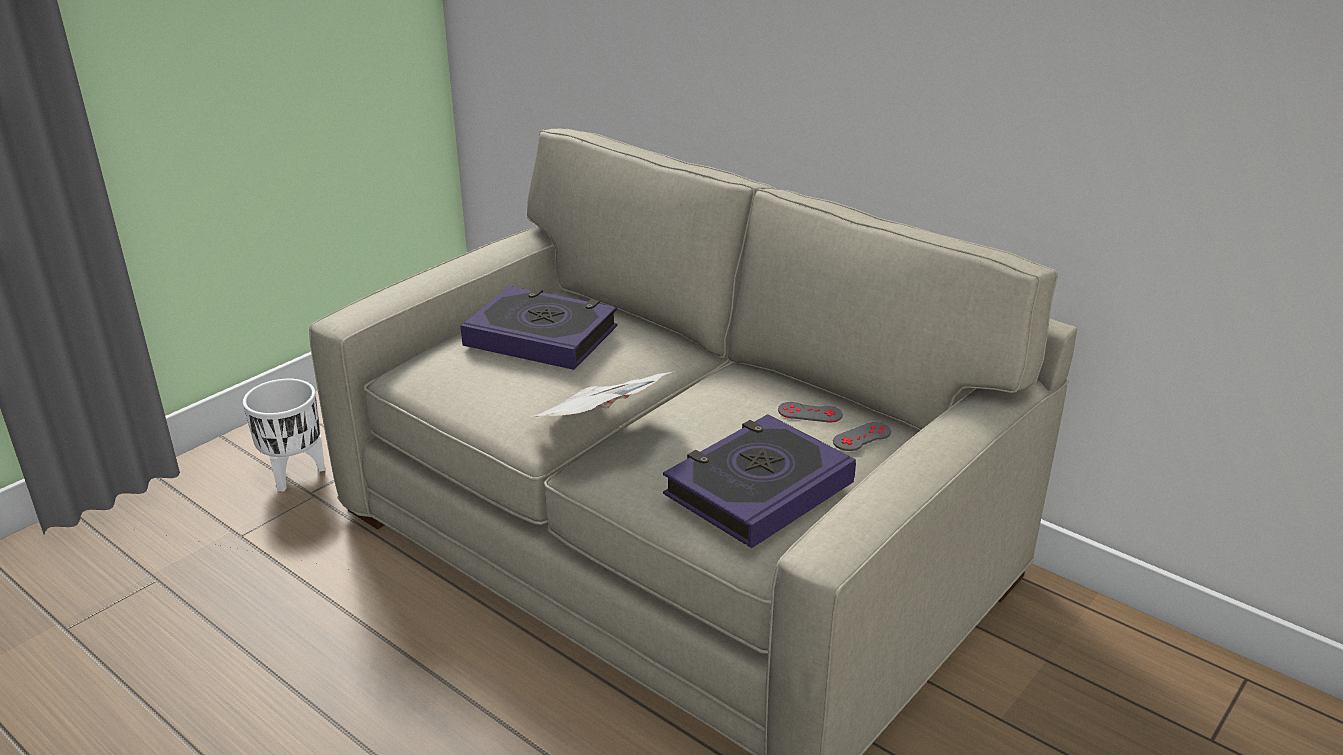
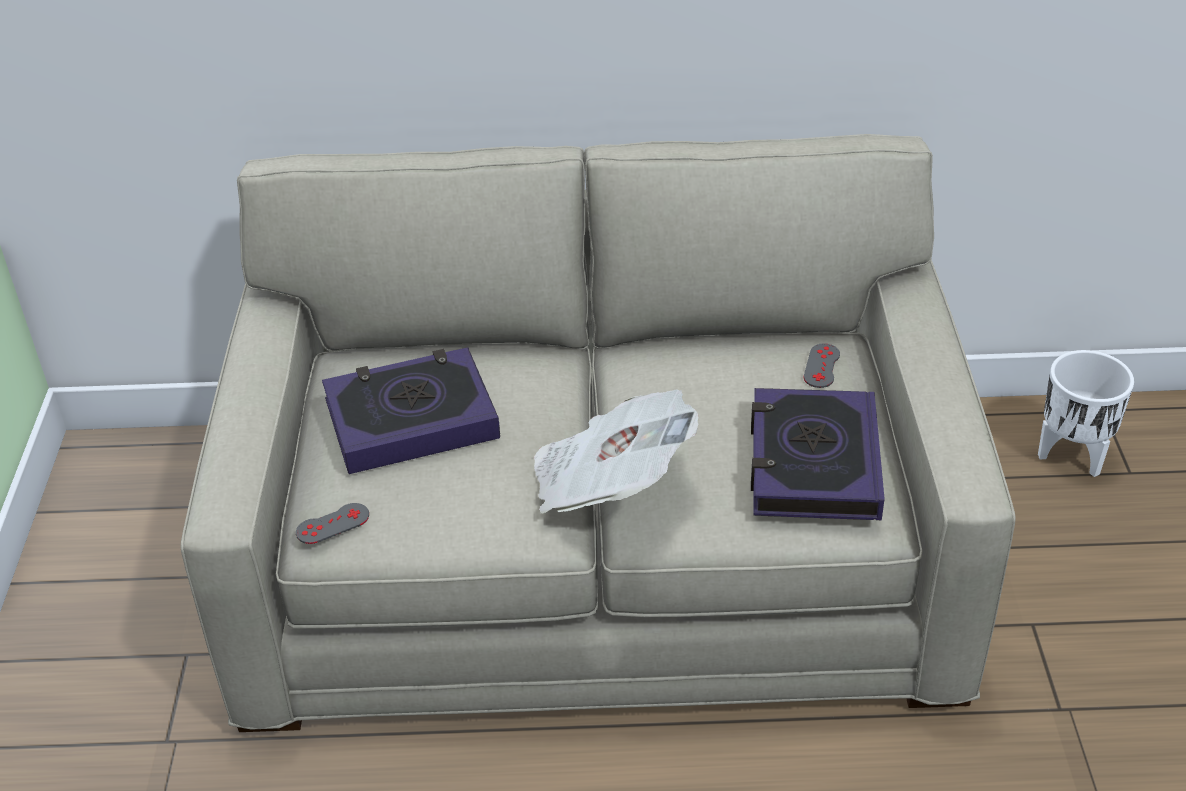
camera: 40 degrees left, 10 degrees up
white planter [243,379,325,492] -> white planter moved to [1038,350,1134,477]
grey game controller [778,402,843,423] -> grey game controller moved to [296,503,369,544]

